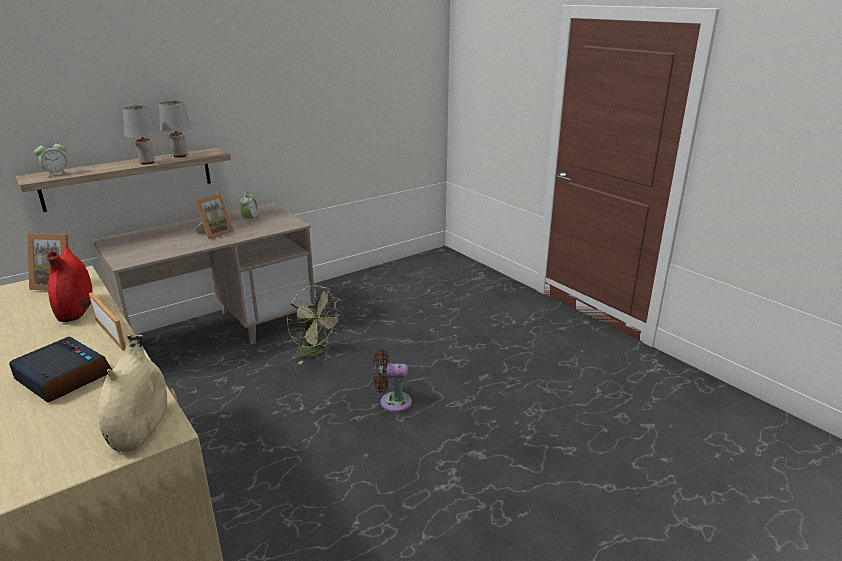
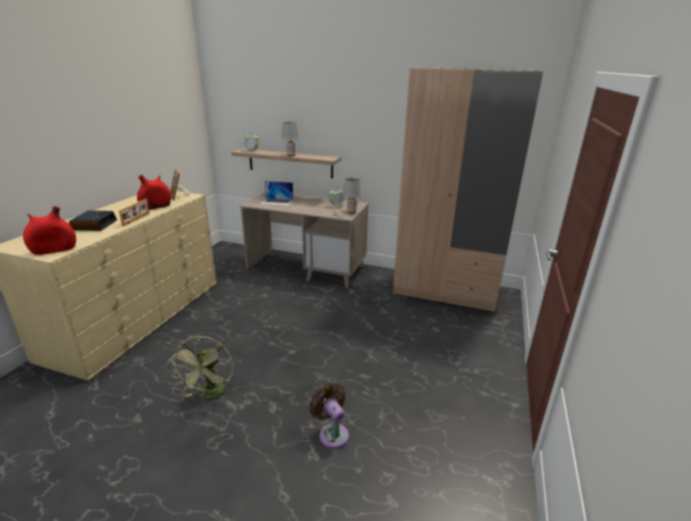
camera: 55 degrees right, 0 degrees up
beige vase [98,334,167,452] -> red vase [23,206,76,255]
grey table lamp [159,101,191,157] -> grey table lamp moved to [343,178,362,214]
picture frame [195,194,234,240] -> none
green fan [287,285,343,364] -> green fan moved to [171,336,234,400]
brown fan [373,349,412,412] -> brown fan moved to [309,384,349,449]
none -> laptop [260,181,294,206]
none -> beige wardrobe [393,68,543,313]

